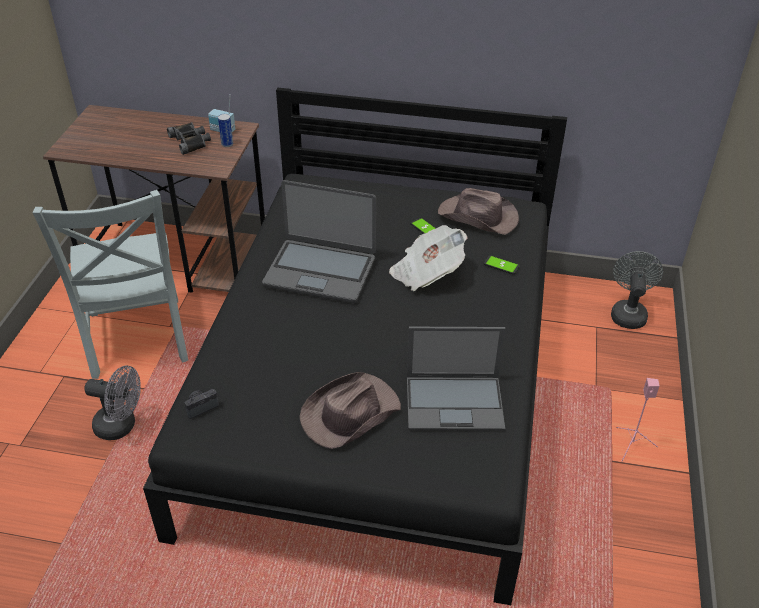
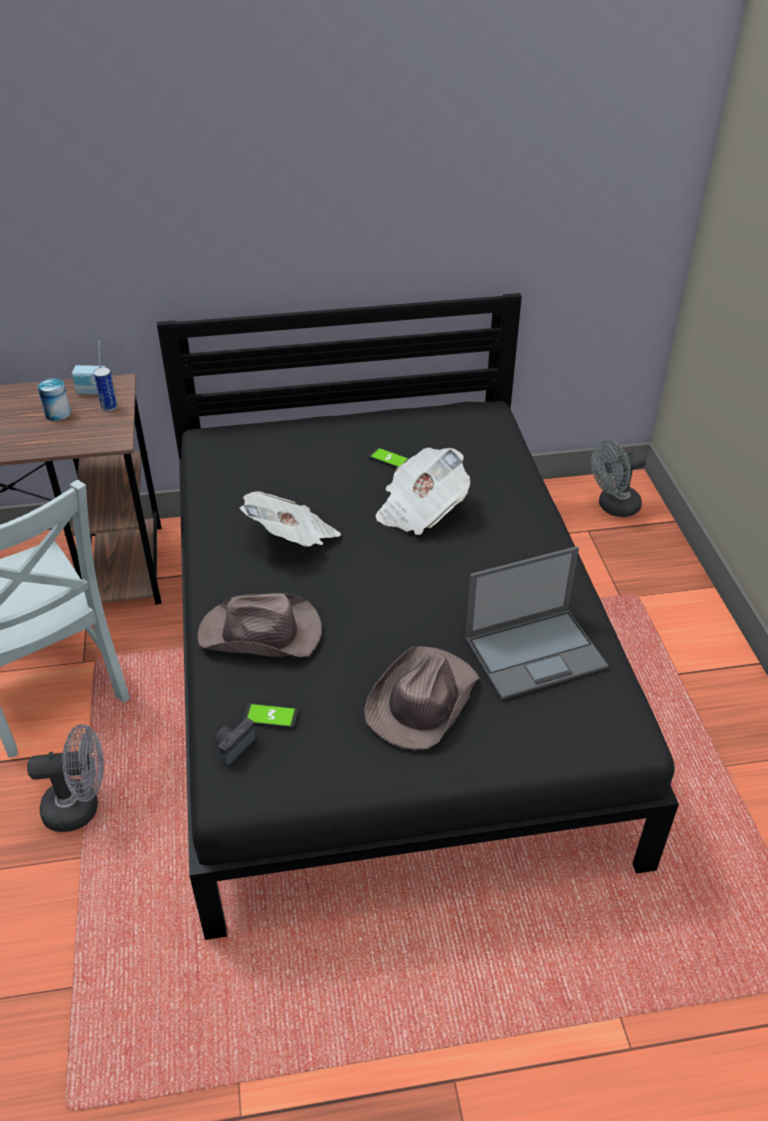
camera: 20 degrees left, 0 degrees up
black binoculars [167,122,211,155] -> can [37,378,71,421]
laptop [262,180,376,303] -> newspaper [239,491,341,547]
brown hat [438,188,519,235] -> brown hat moved to [197,593,322,657]
phone [483,255,520,274] -> phone moved to [242,703,298,728]
grey fan [611,251,663,329] -> grey fan turned 105 degrees counterclockwise [591,440,646,517]
pink speaker [616,378,660,462] -> none

